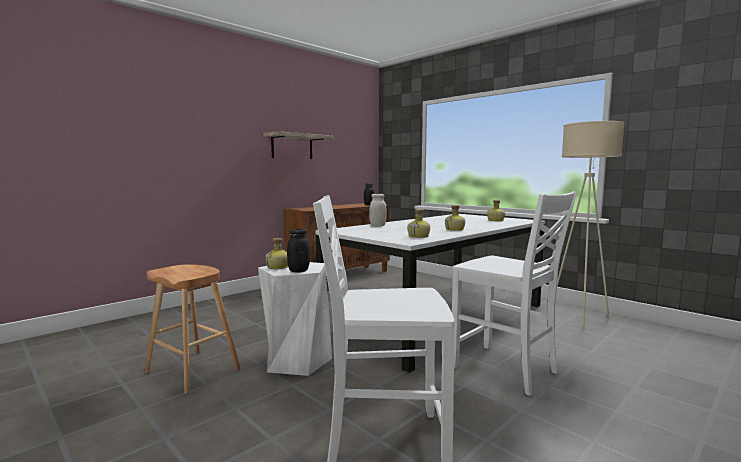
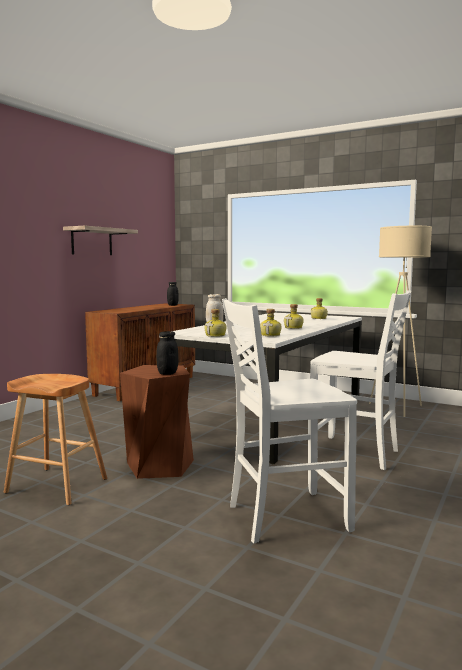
camera: 15 degrees left, 0 degrees up
white stool [258,262,332,376] -> brown stool [120,365,194,479]
bottle [266,238,288,269] -> bottle moved to [204,309,226,337]

